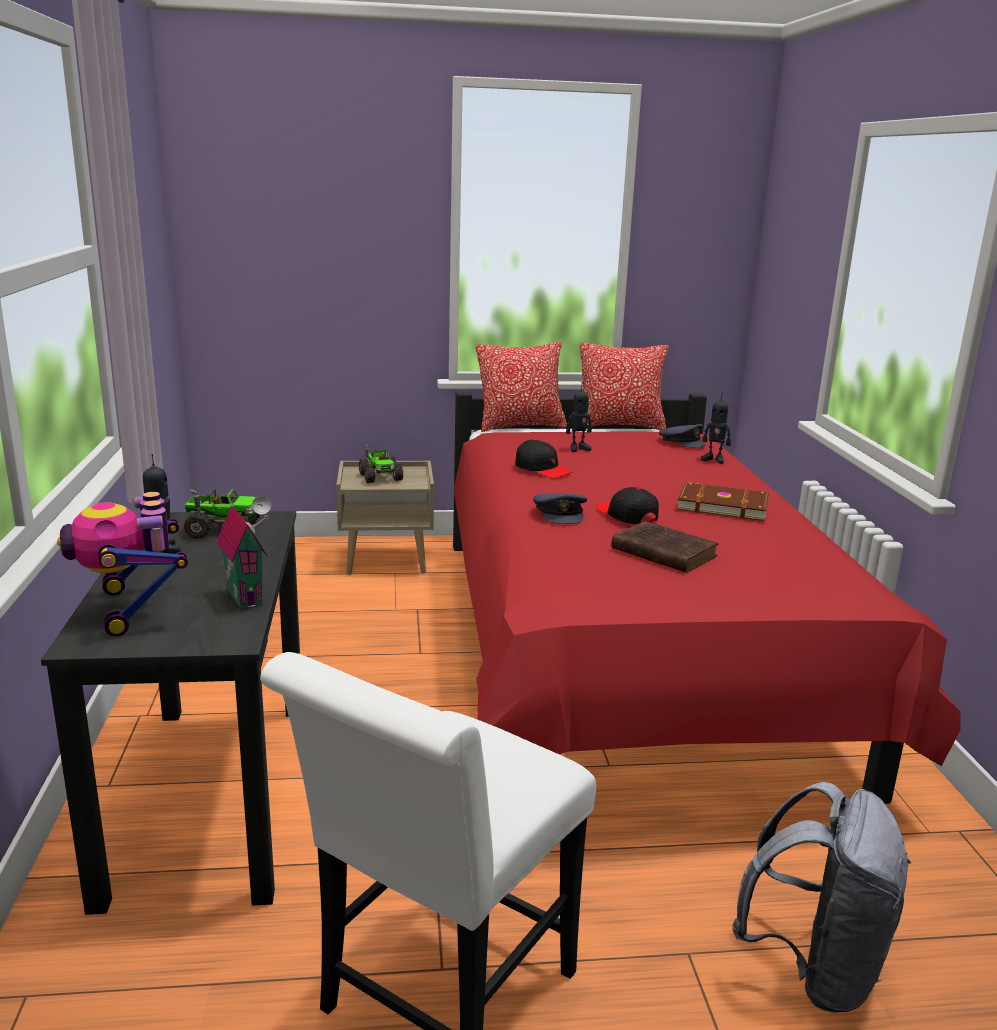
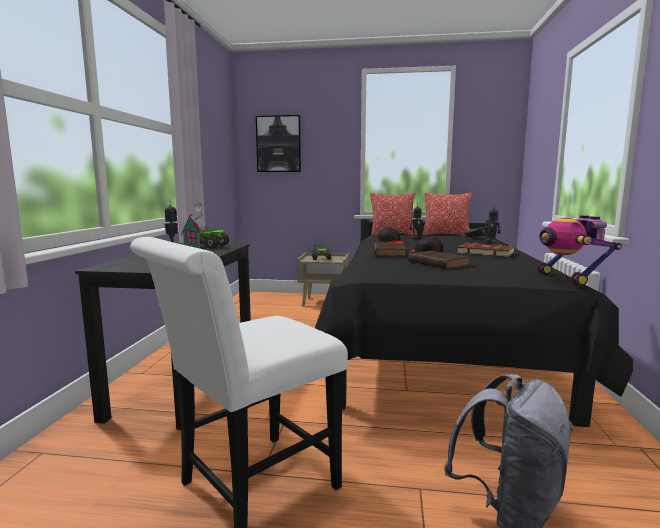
camera: 15 degrees right, 10 degrees down
toy robot [57,492,188,637] -> toy robot moved to [538,215,622,286]
red bed [453,392,960,804] -> black bed [315,219,633,427]
grey cap [533,493,587,524] -> brown book [374,243,407,257]
none -> picture [256,115,301,172]

